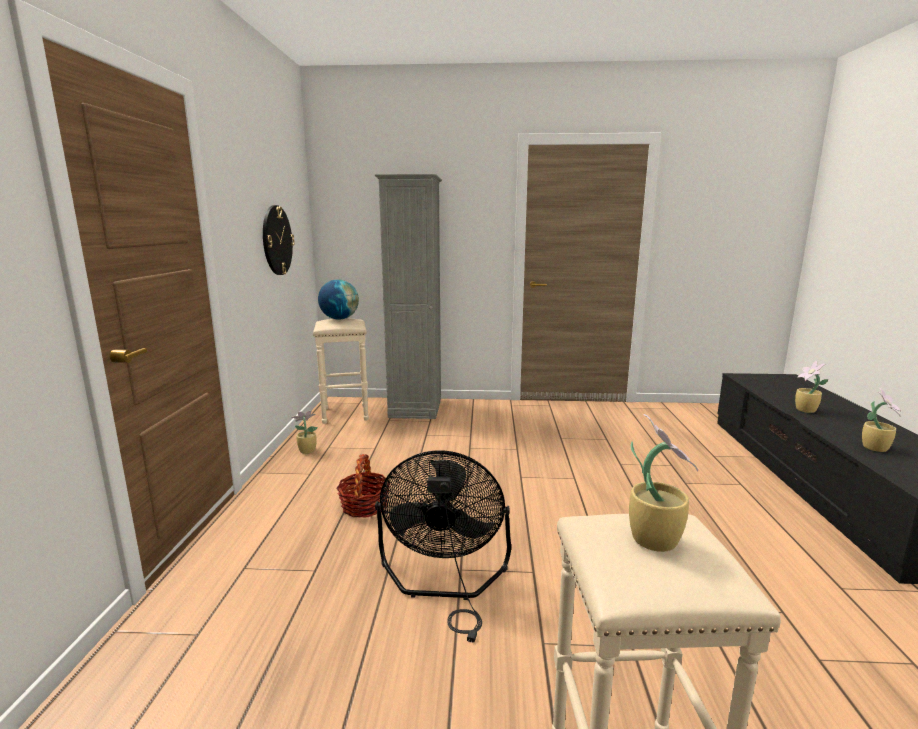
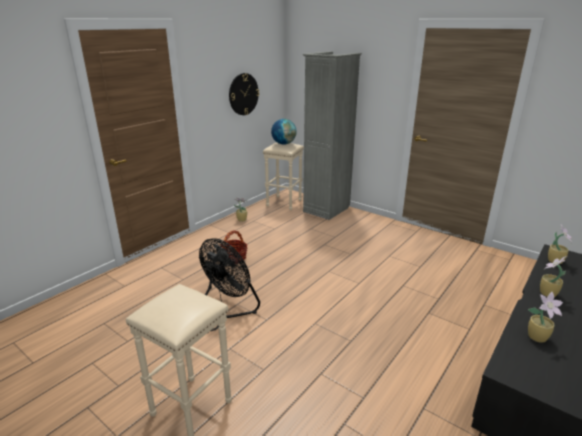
camera: 35 degrees right, 10 degrees up
potted plant [629,414,698,552] -> potted plant moved to [548,225,572,264]

